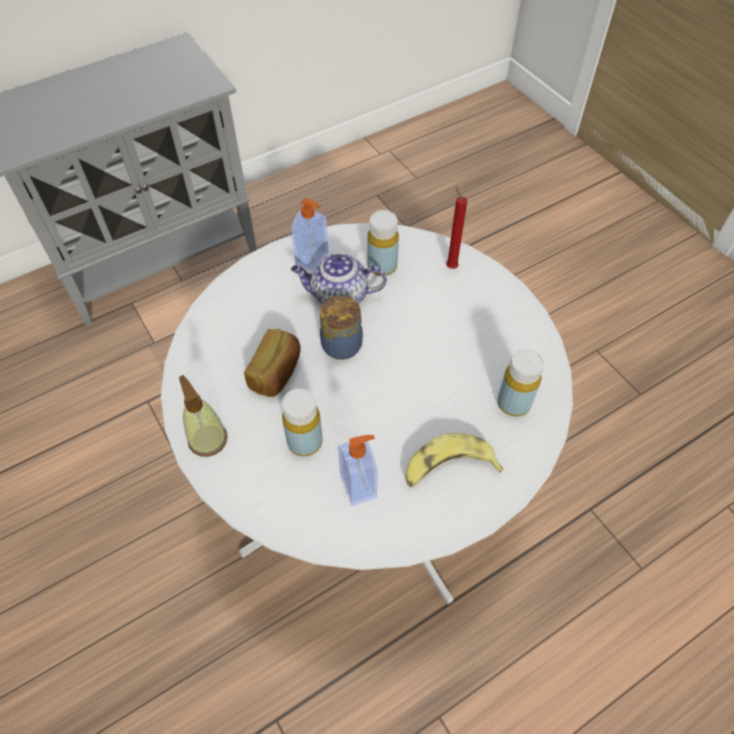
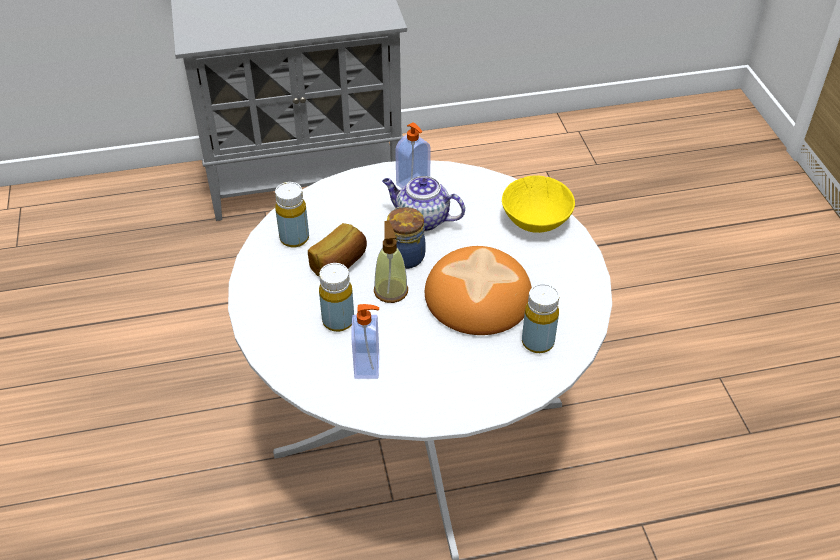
camera: 20 degrees right, 10 degrees down
soap dispenser [179,375,228,457] -> soap dispenser moved to [374,221,408,303]
yellow bottle [368,210,399,276] -> yellow bottle moved to [275,182,309,248]
banana [406,433,503,487] -> none
red candle [446,185,467,269] -> yellow bowl [502,175,575,233]
none -> bread [425,246,532,335]

